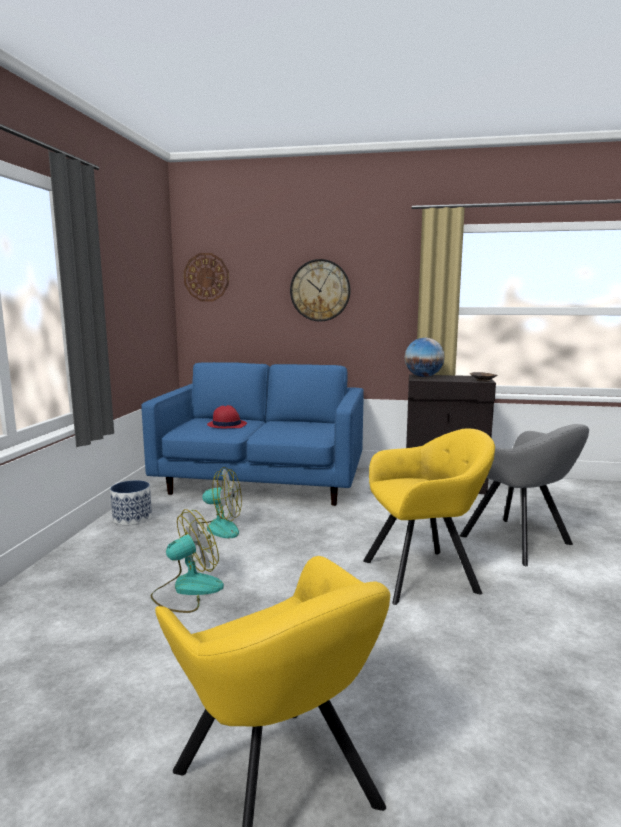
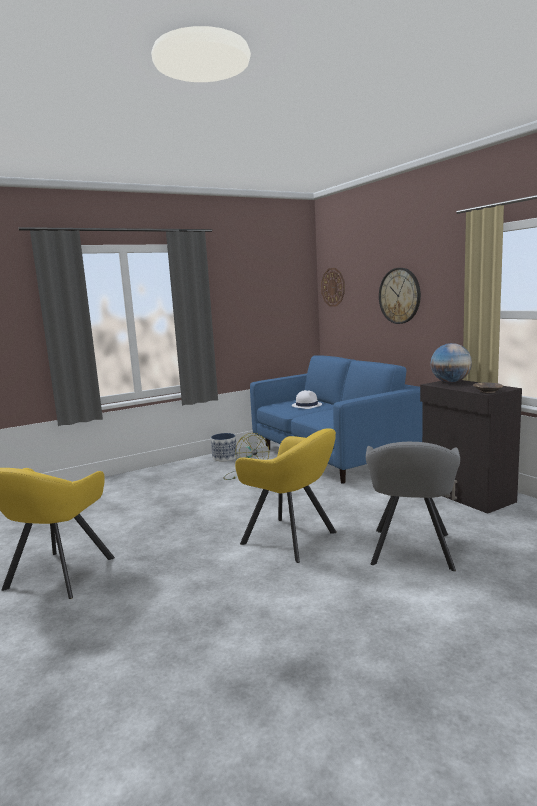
camera: 50 degrees right, 0 degrees up
fan [151,509,224,613] -> none
red hat [207,405,247,428] -> white hat [292,390,322,409]

